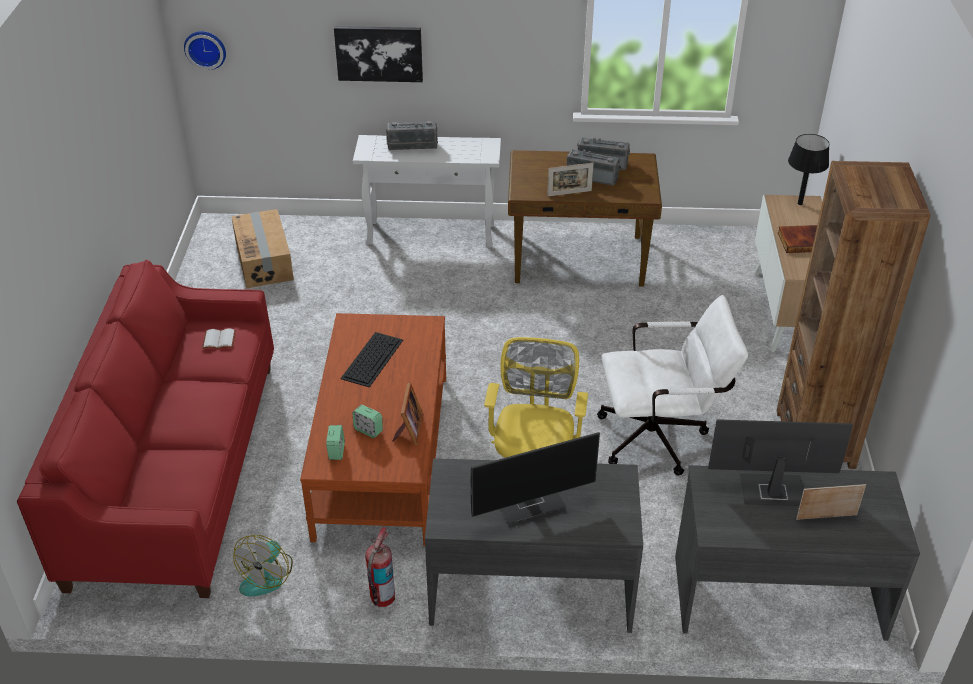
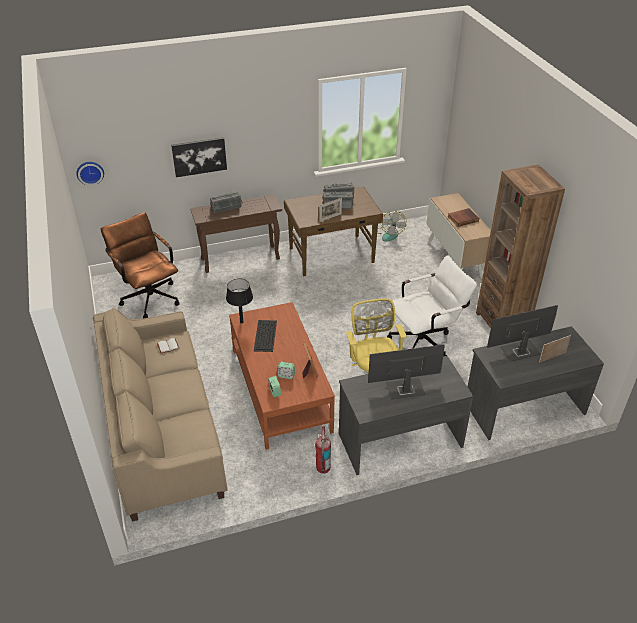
camera: 20 degrees left, 0 degrees up
red sofa [17,260,274,598] -> beige sofa [93,308,228,522]
cardboard box [231,209,294,288] -> brown office chair [101,212,180,319]
fan [233,535,293,596] -> fan moved to [377,211,407,241]
white console table [353,135,501,247] -> brown console table [190,194,282,273]
monitor [471,432,600,524] -> monitor turned 150 degrees counterclockwise [368,344,445,400]
black table lamp [788,134,829,205] -> black table lamp moved to [226,279,253,324]

